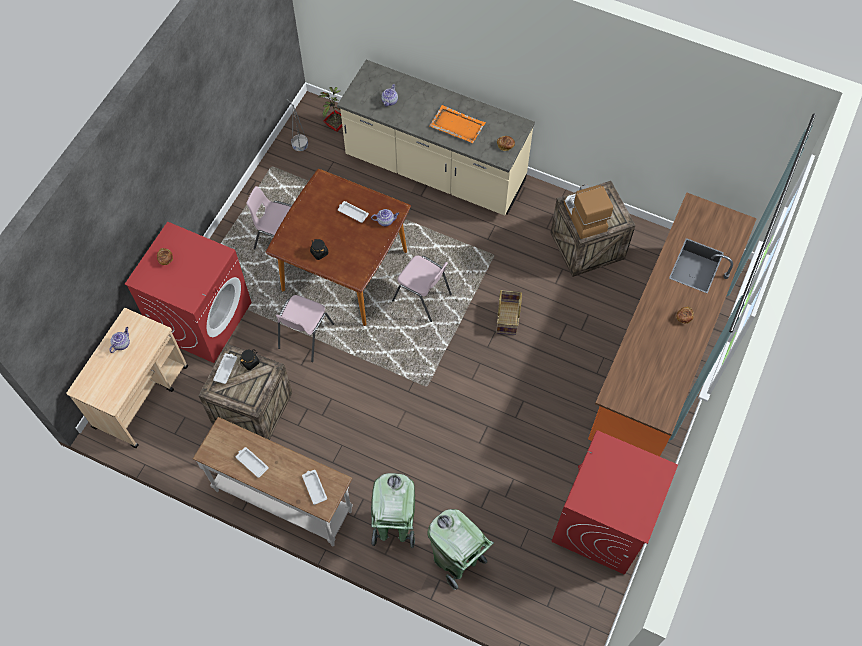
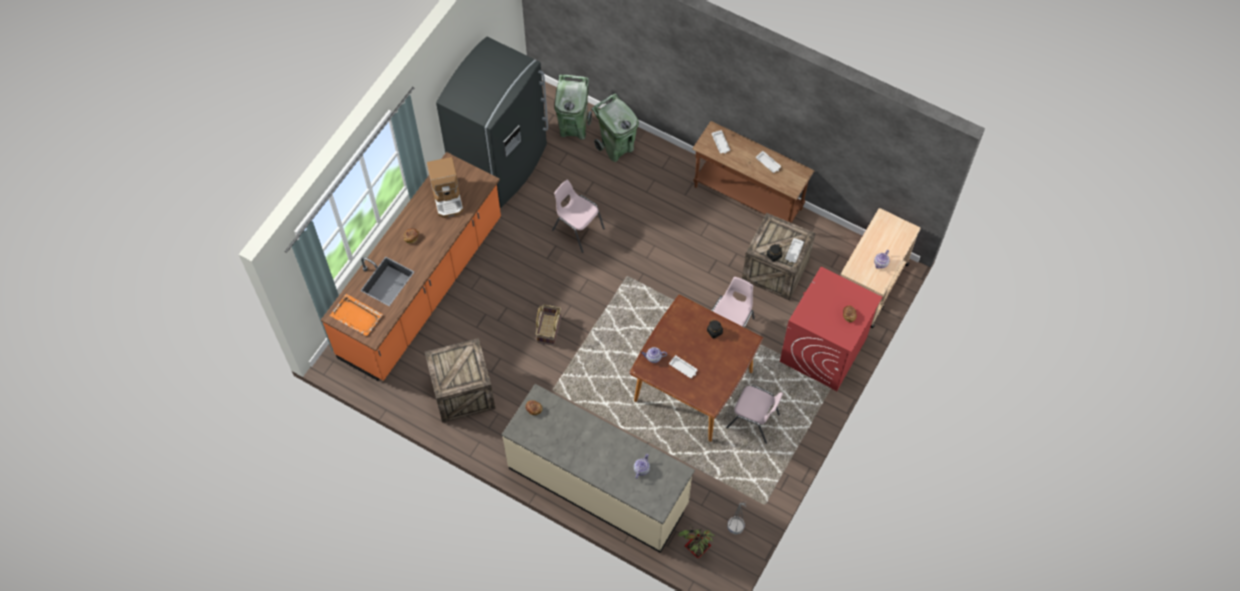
camera: 175 degrees left, 0 degrees up
white console table [193,417,353,546] -> brown console table [692,121,814,223]
green trash can [371,473,415,548] -> green trash can moved to [555,75,592,140]
pink chair [392,255,452,322] -> pink chair moved to [552,180,605,253]
orange tray [429,105,486,143] -> orange tray moved to [330,294,383,336]
red washing machine [552,430,678,575] -> grey fridge [436,37,548,208]
coffee machine [564,185,613,239] -> coffee machine moved to [427,157,464,218]

